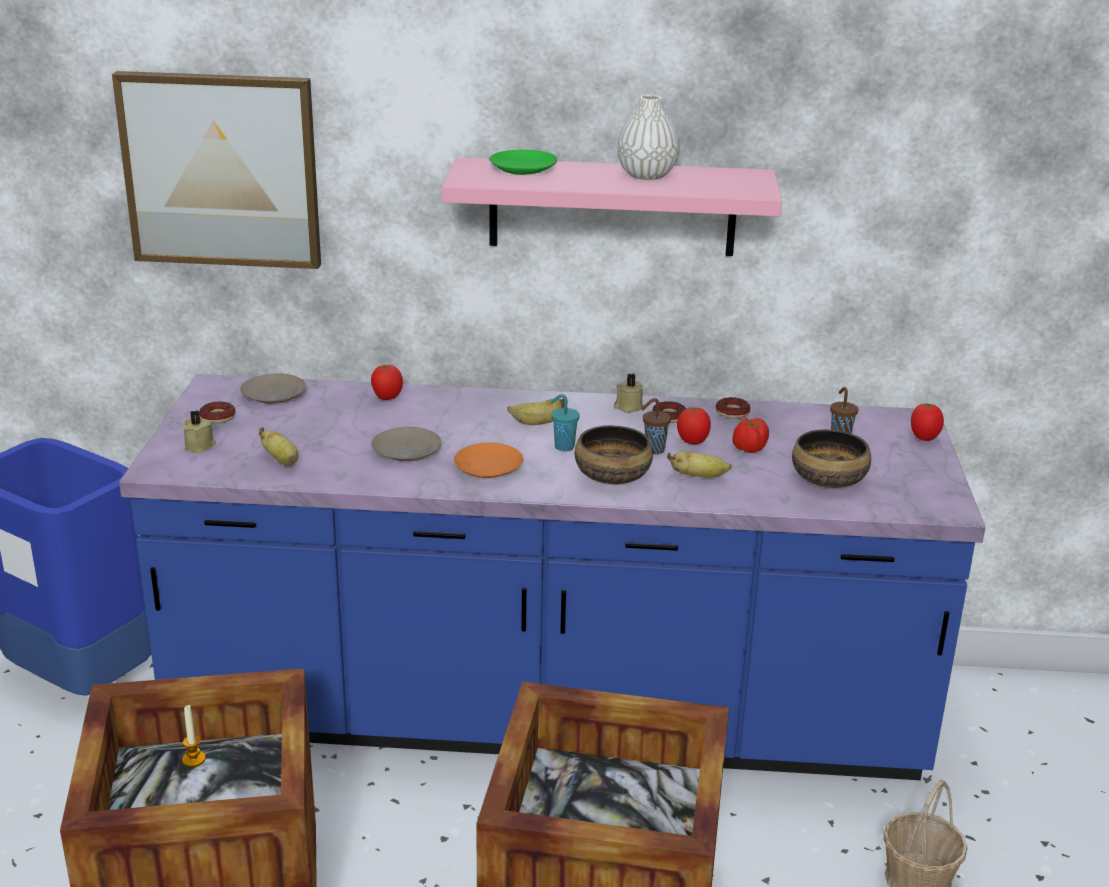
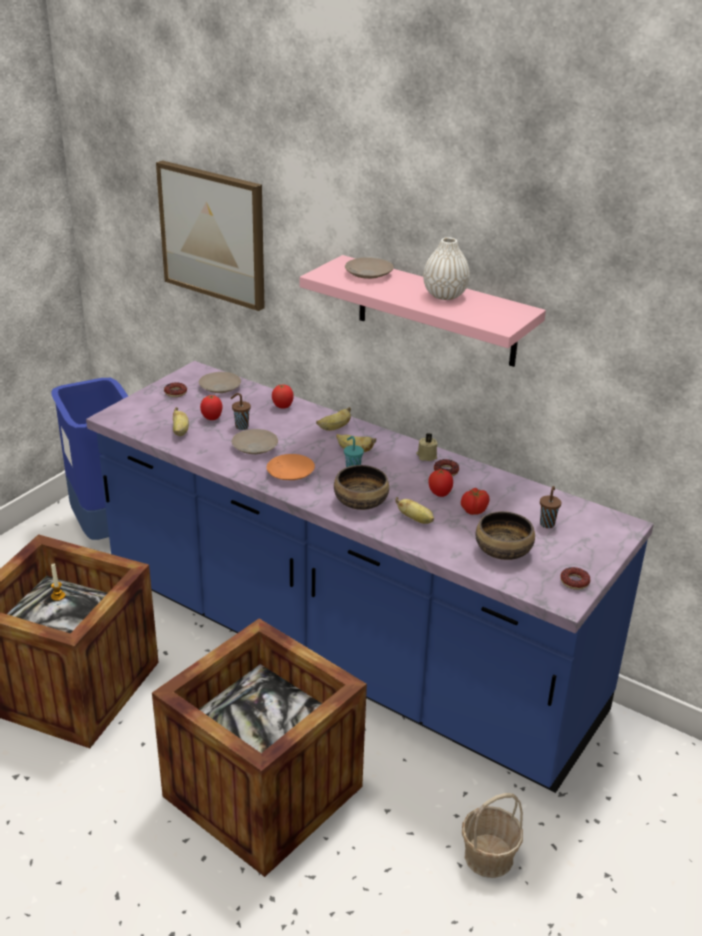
camera: 30 degrees right, 5 degrees up
beige candle [182,411,216,453] -> none
green plate [489,150,558,175] -> beige plate [345,257,394,279]
brown cup [641,398,671,454] -> brown cup moved to [231,393,251,430]
donut [716,397,750,419] -> donut moved to [560,567,590,590]
tomato [911,402,944,441] -> tomato moved to [200,395,223,420]
none -> banana [316,407,351,431]

